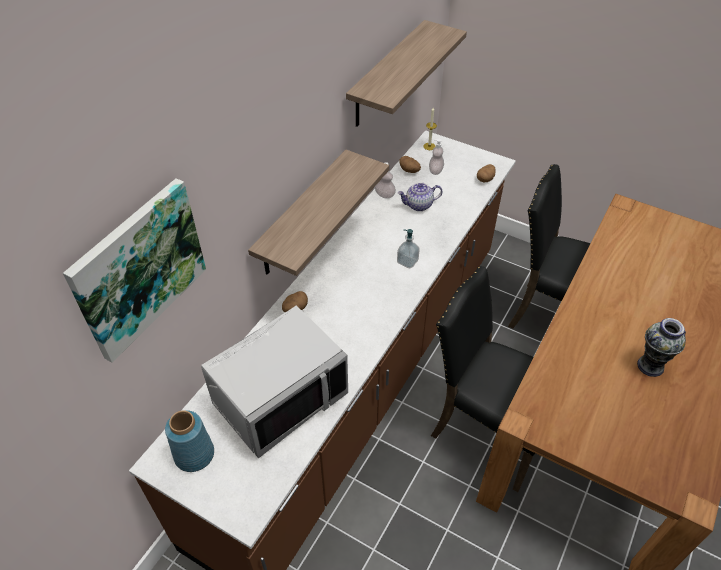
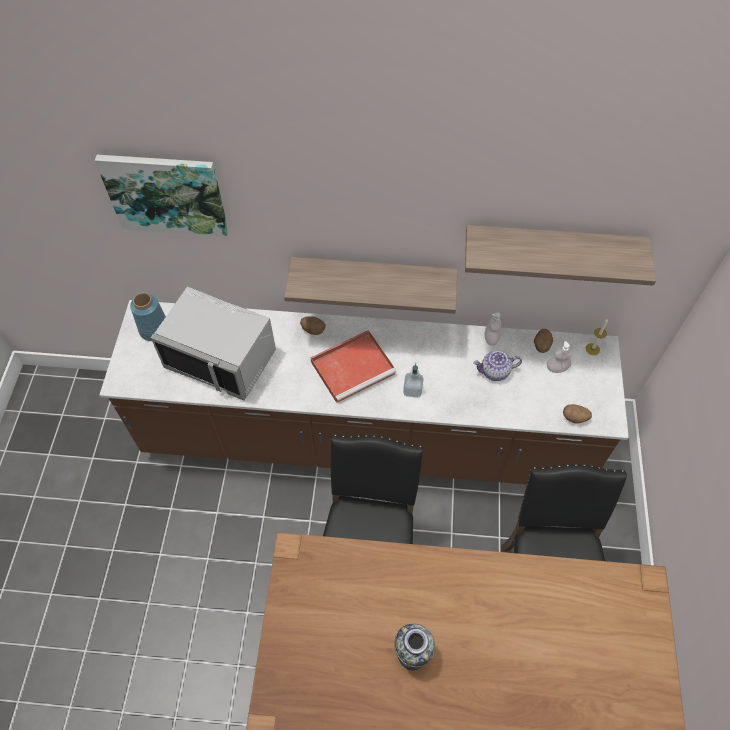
camera: 65 degrees right, 10 degrees up
teapot [398,182,442,211] -> teapot turned 60 degrees counterclockwise [473,351,522,381]
none -> red tray [310,330,396,403]

